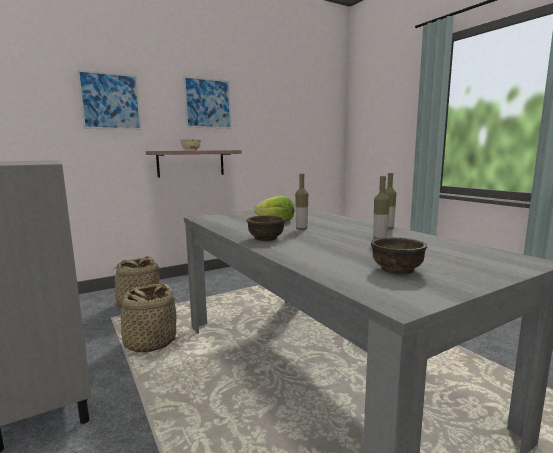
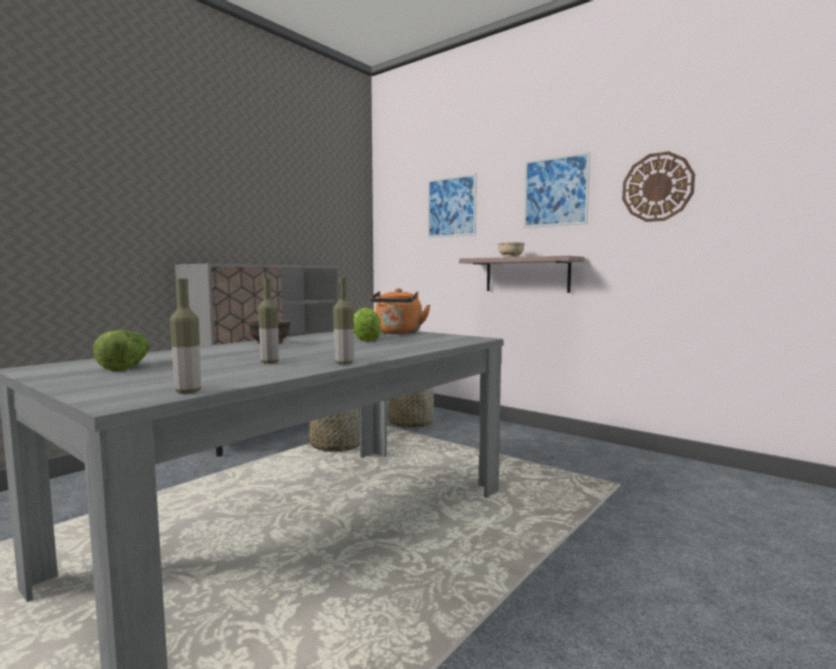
camera: 70 degrees right, 5 degrees down
bottle [295,174,308,230] -> bottle moved to [170,279,201,394]
brown bowl [371,237,427,274] -> lettuce [93,330,149,371]
none -> orange kettle [370,288,430,334]
none -> wall clock [622,151,695,222]

